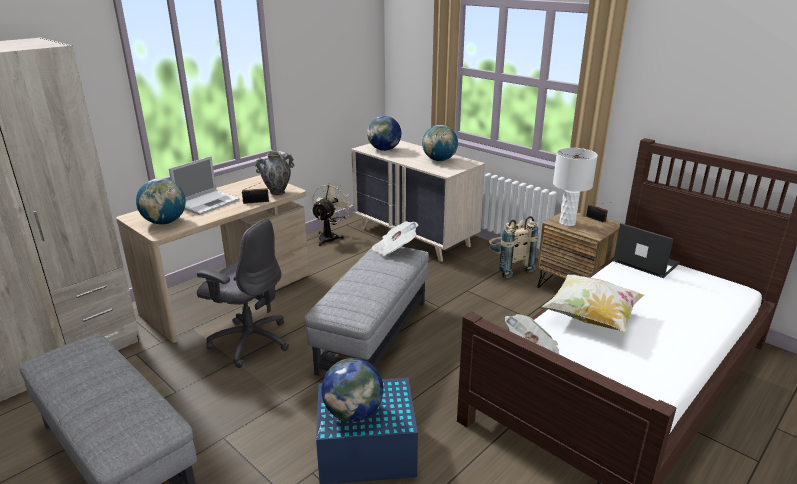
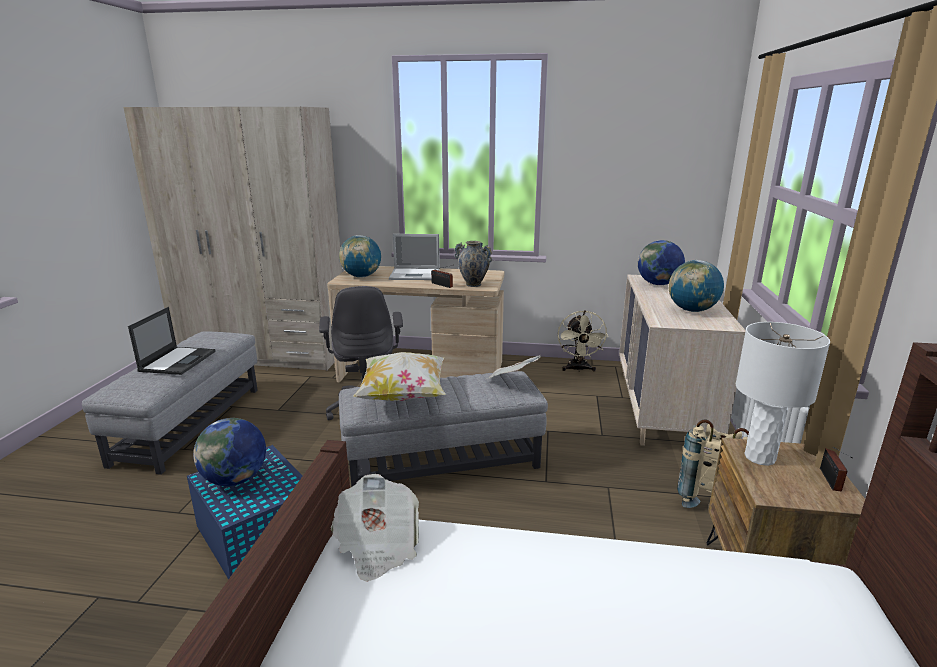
camera: 55 degrees right, 5 degrees down
beige fan [312,183,352,246] -> beige fan turned 105 degrees clockwise [558,310,608,372]
pillow [542,274,644,332] -> pillow moved to [353,352,446,401]
laptop [613,223,680,278] -> laptop moved to [128,307,216,375]

